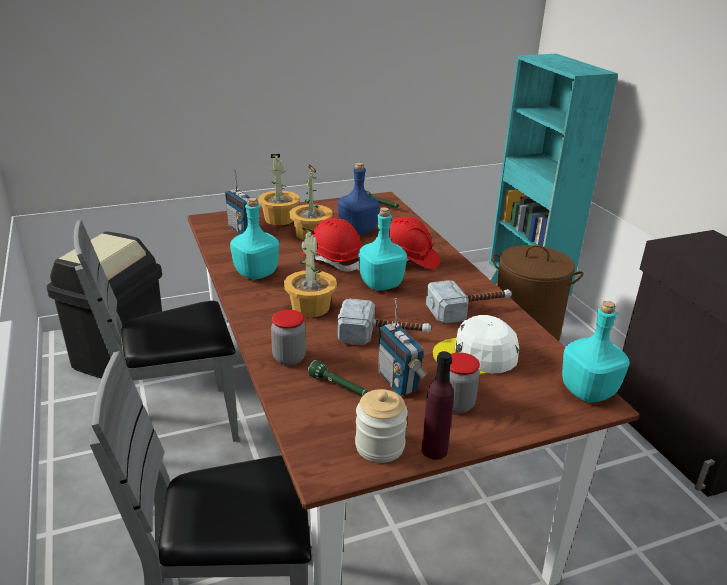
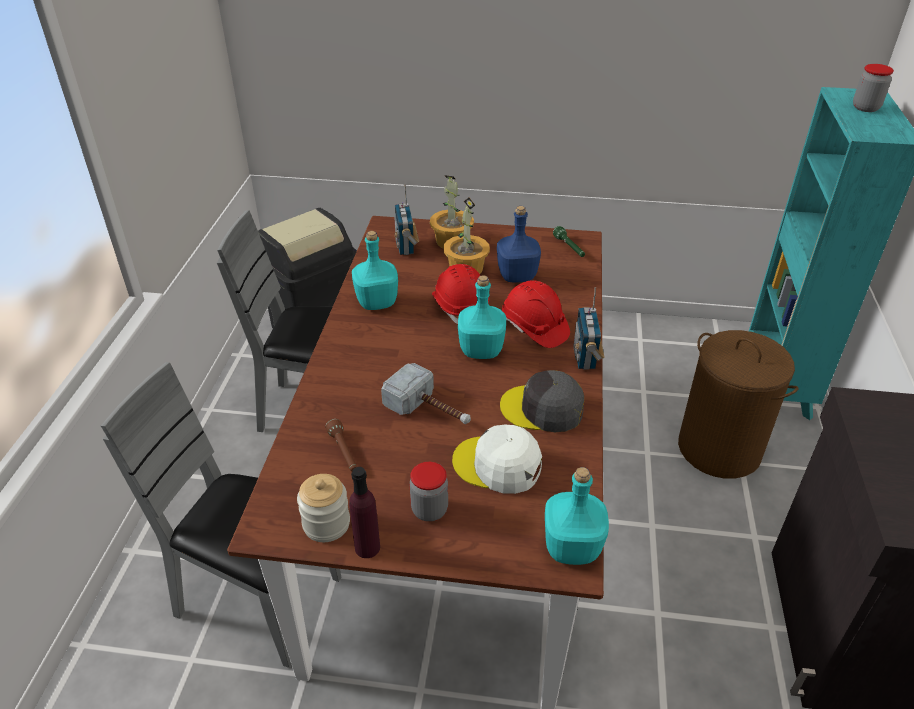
camera: 30 degrees right, 10 degrees up
jar [271,310,306,365] -> jar moved to [853,64,894,112]
potted plant [284,228,337,318] -> none
green flashlight [307,360,369,396] -> brown flashlight [325,419,357,472]
radio [378,298,427,396] -> radio moved to [573,287,604,370]
hammer [426,280,512,324] -> grey cap [500,370,584,432]

